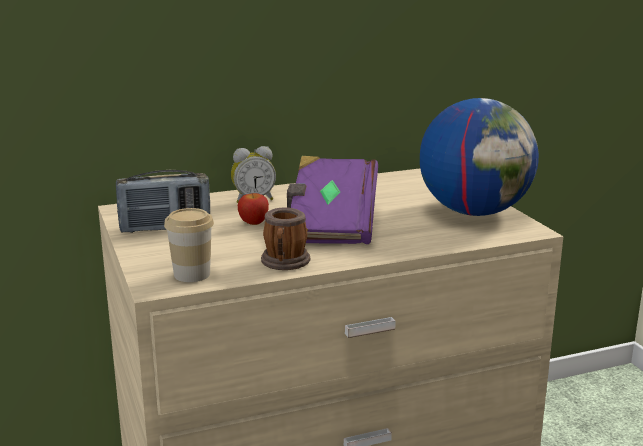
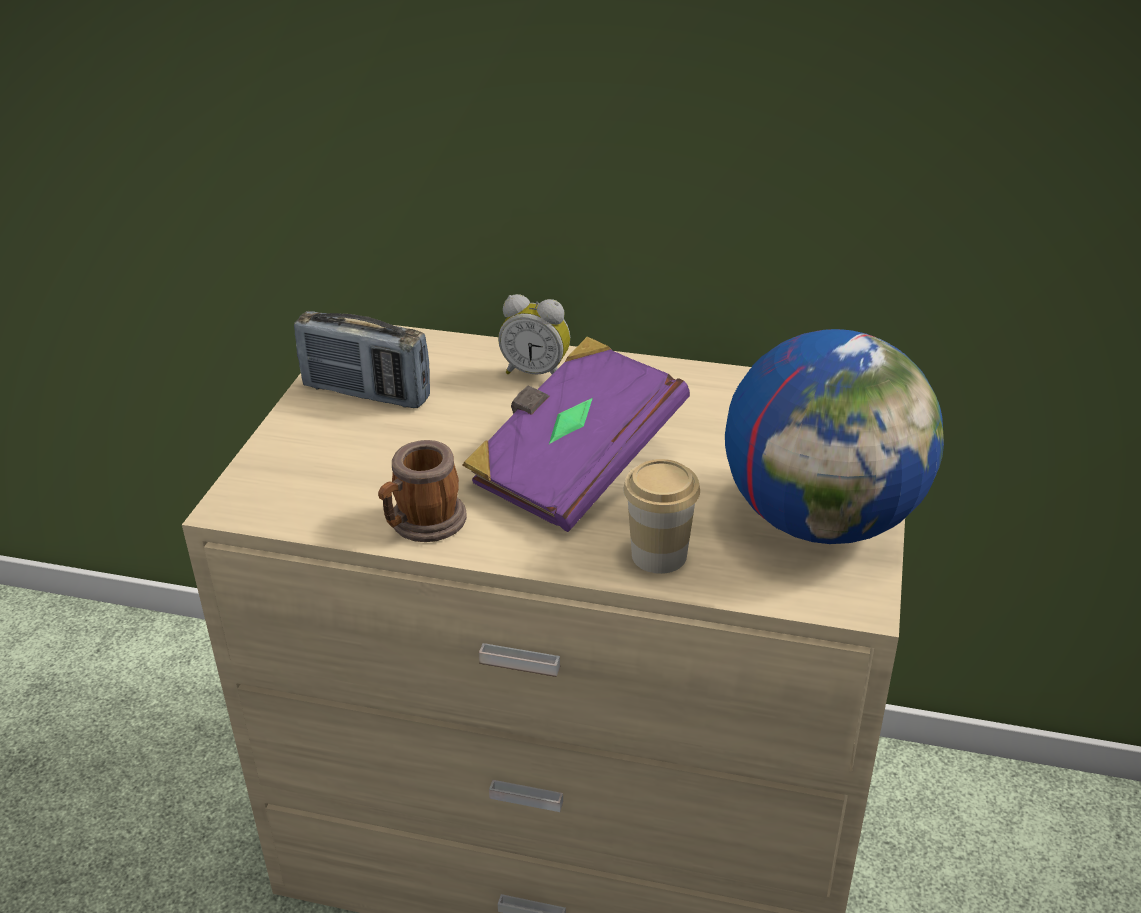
camera: 35 degrees right, 15 degrees up
cup [164,208,214,282] -> cup moved to [623,459,700,574]
apple [238,193,269,225] -> none

